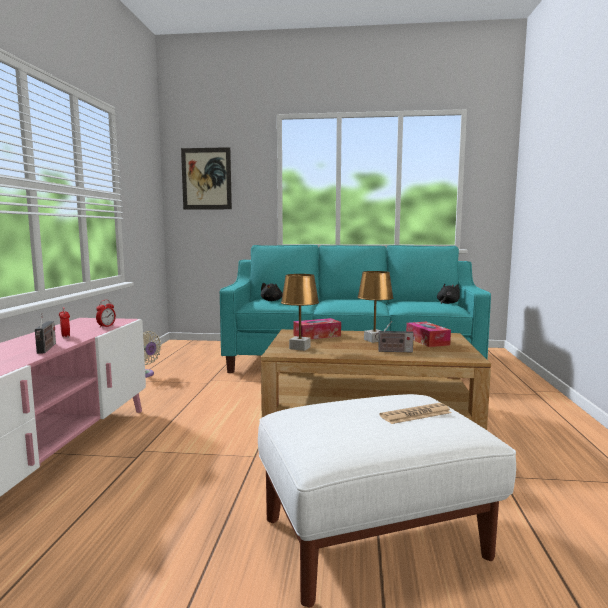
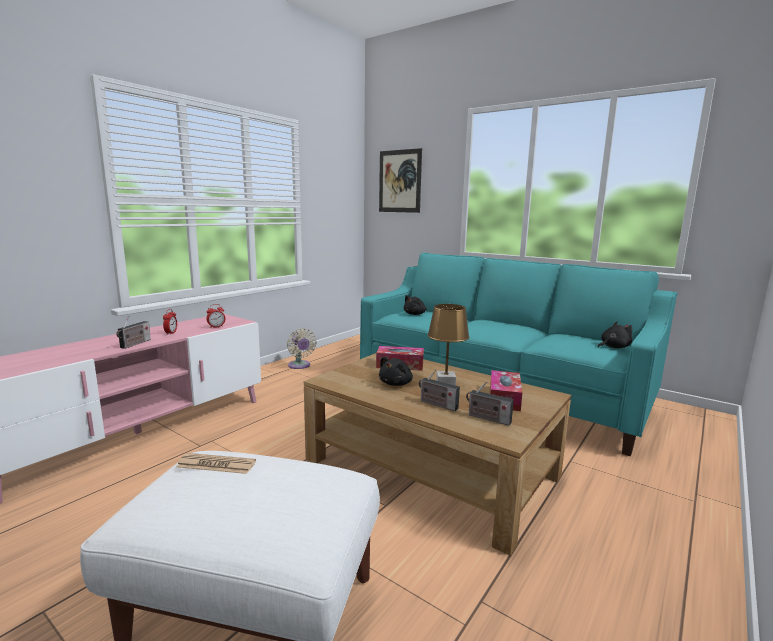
camera: 30 degrees right, 5 degrees up
brown table lamp [281,274,319,351] -> none
newspaper [379,403,452,424] -> newspaper moved to [177,453,256,474]
none -> black plush toy [379,357,413,386]
none -> radio [466,381,514,426]

